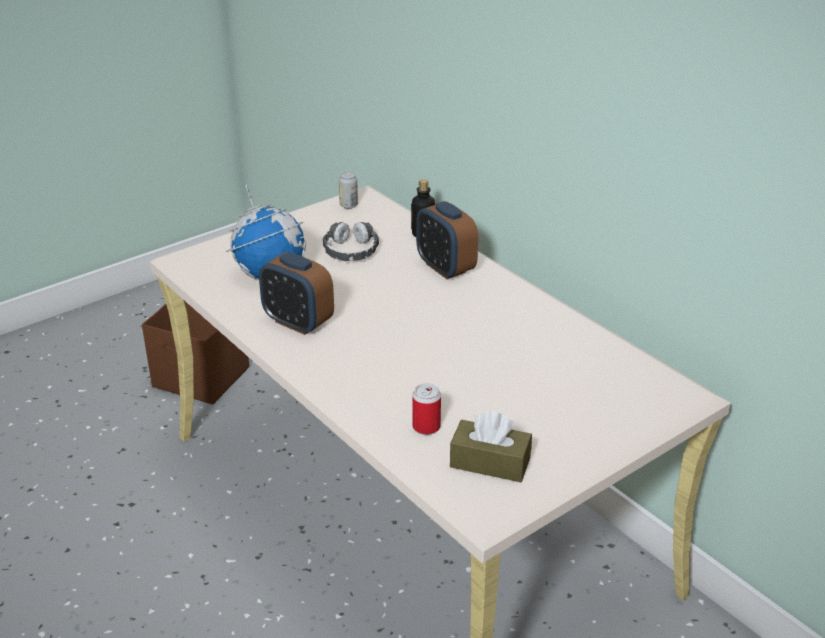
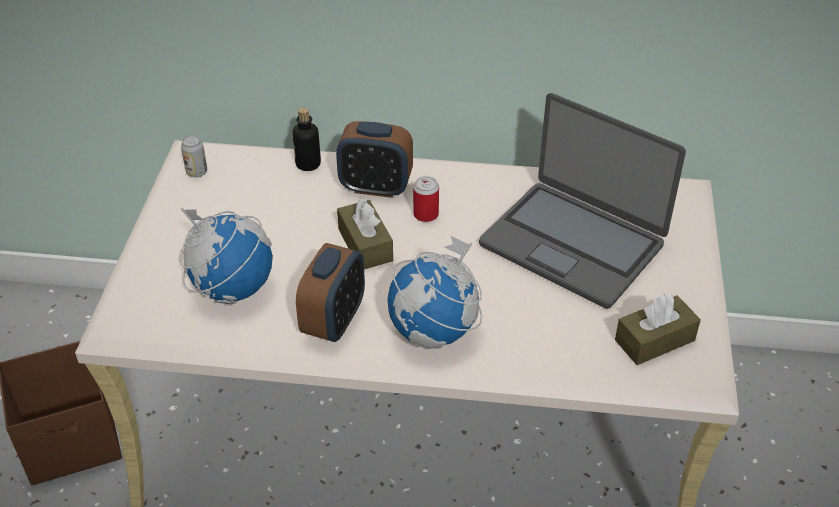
camera: 45 degrees left, 10 degrees up
alarm clock [259,252,334,335] -> alarm clock turned 60 degrees counterclockwise [296,243,365,342]
headphones [323,222,379,261] -> none
can [413,383,441,435] -> can moved to [413,176,439,222]
none -> brown tissue box [337,198,393,269]
none -> globe [387,236,482,349]
none -> laptop [479,93,686,308]

